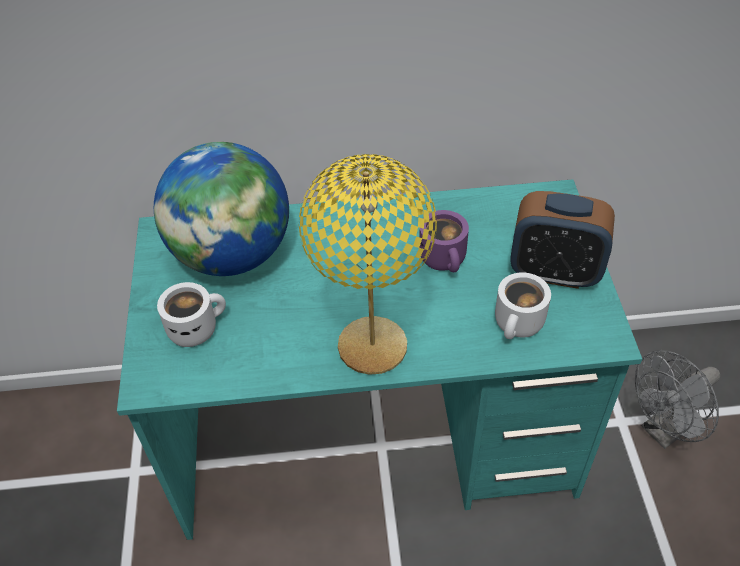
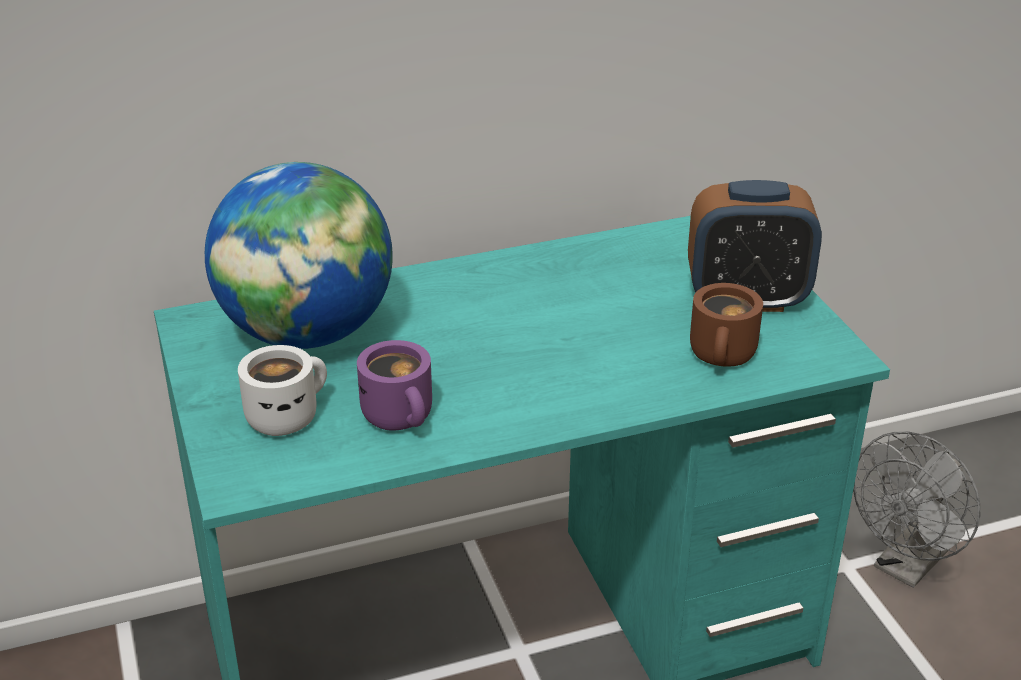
camera: 15 degrees left, 15 degrees down
yellow table lamp [299,154,437,375] -> none
purple mug [419,210,469,272] -> purple mug moved to [357,340,432,430]
white mug [495,272,551,339] -> brown mug [690,283,763,367]

